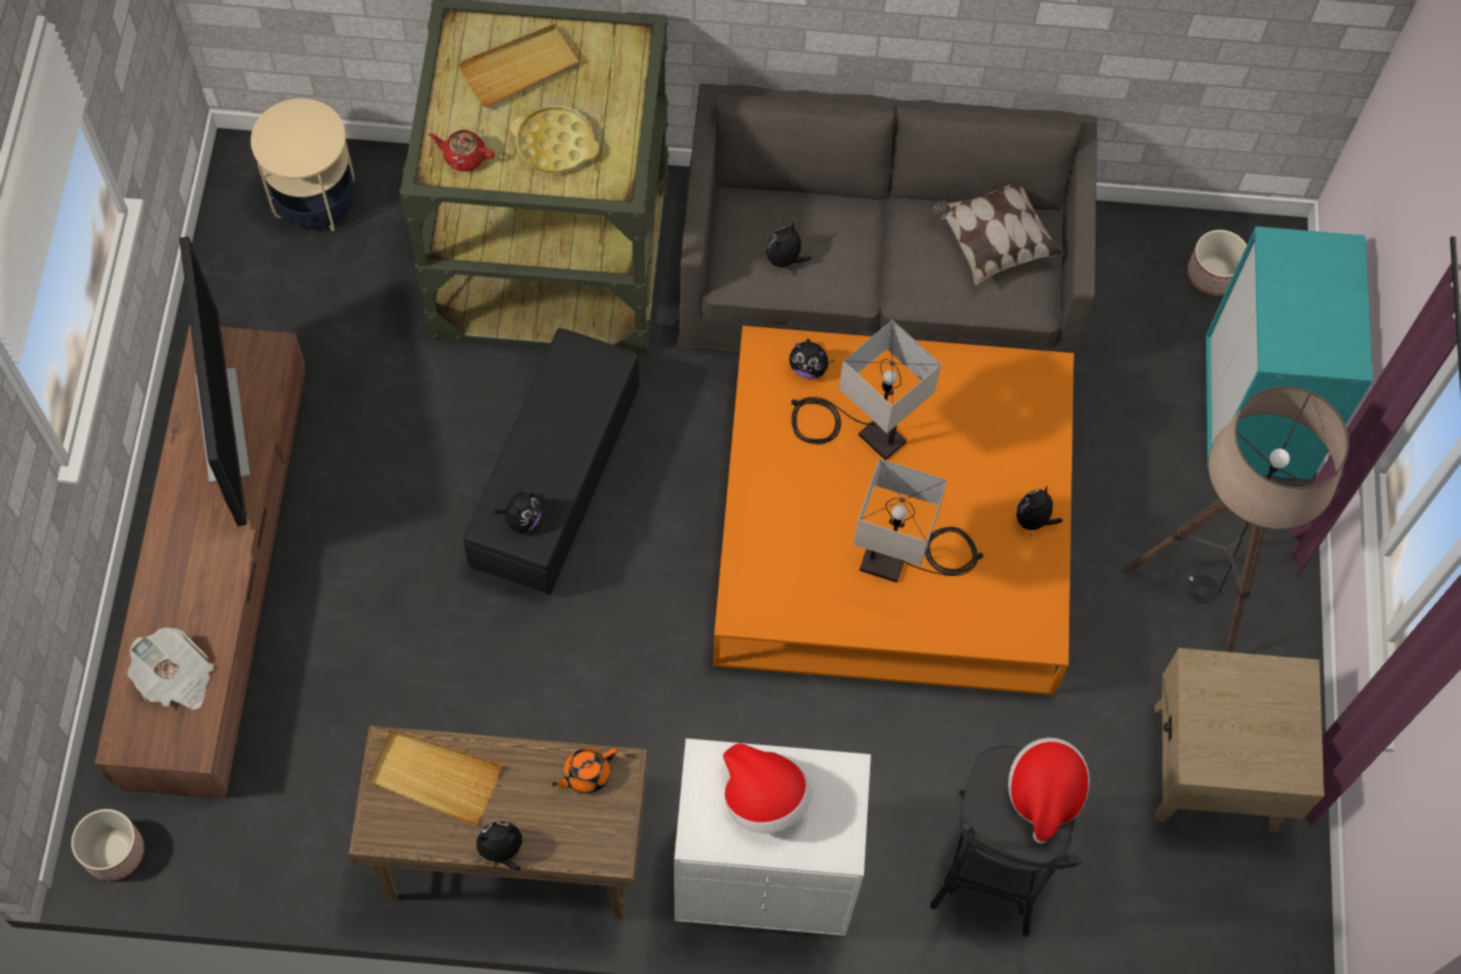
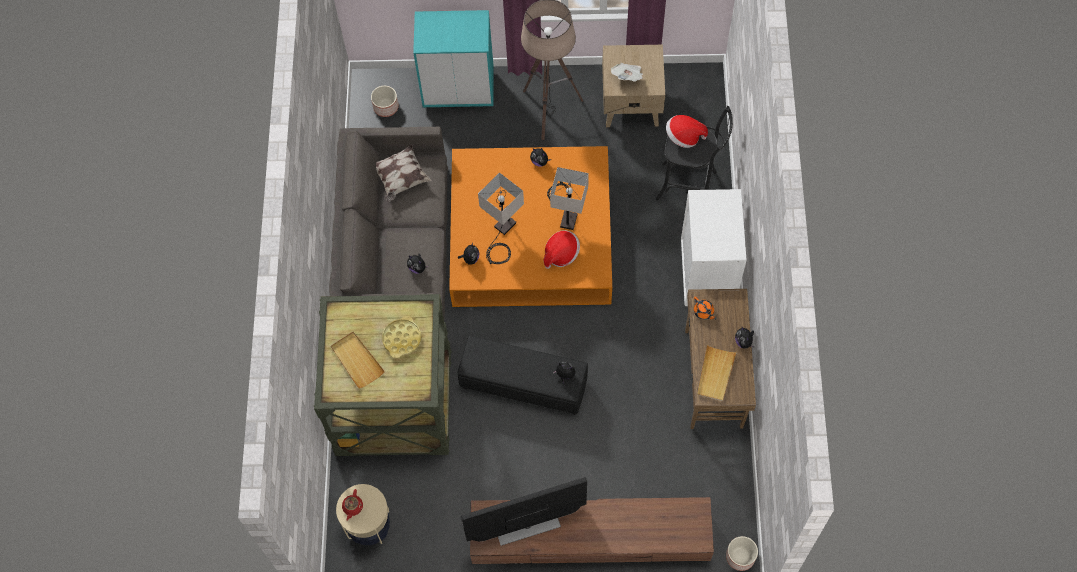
camera: 90 degrees left, 0 degrees up
newspaper [127,628,214,710] -> newspaper moved to [611,63,643,81]
red teapot [428,130,495,172] -> red teapot moved to [342,489,363,521]
hat [723,743,812,834] -> hat moved to [544,230,580,269]

